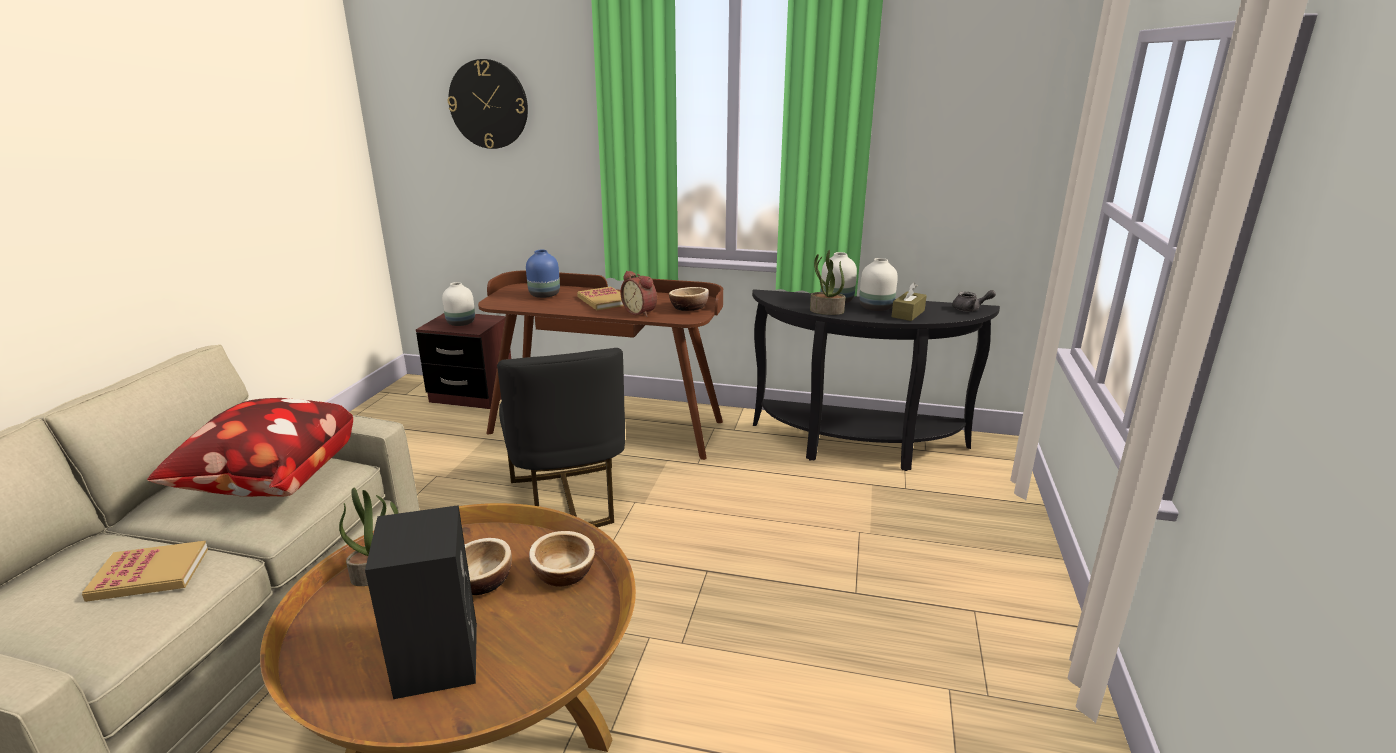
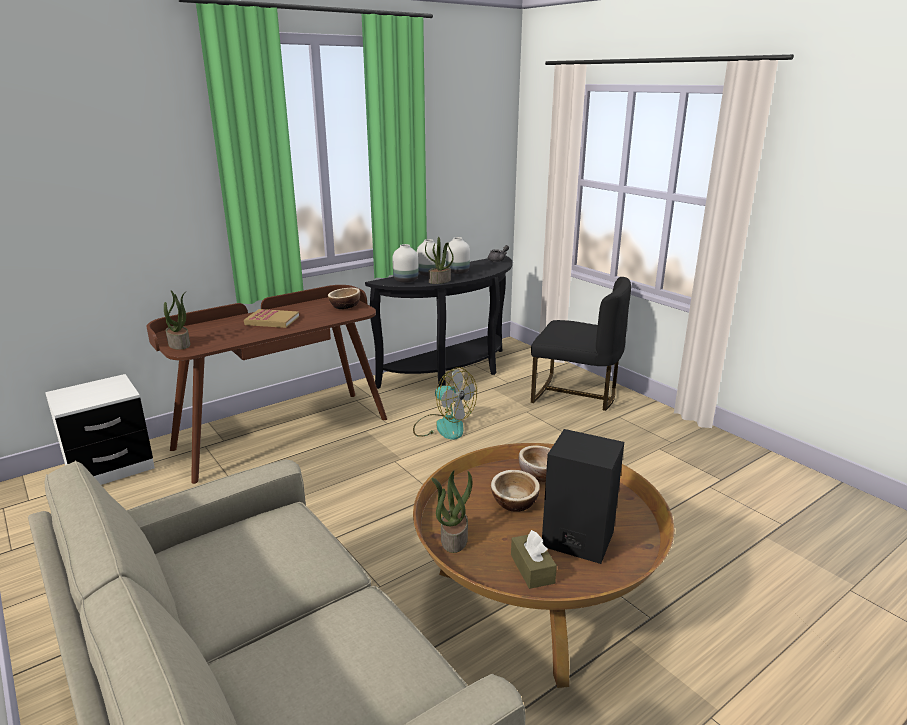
camera: 50 degrees left, 0 degrees up
book [82,541,208,602] -> none
pillow [147,398,353,497] -> none
brown nightstand [416,313,511,409] -> white nightstand [45,374,155,485]
white vase [442,282,475,326] -> white vase moved to [393,244,418,283]
wall clock [448,59,528,149] -> none
black chair [497,348,625,528] -> black chair moved to [531,277,631,411]
blue vase [526,250,560,298] -> none
alarm clock [620,271,657,317] -> none
brown tissue box [892,282,927,321] -> brown tissue box moved to [511,530,557,589]
none -> potted plant [164,290,190,350]
none -> fan [413,367,477,440]

